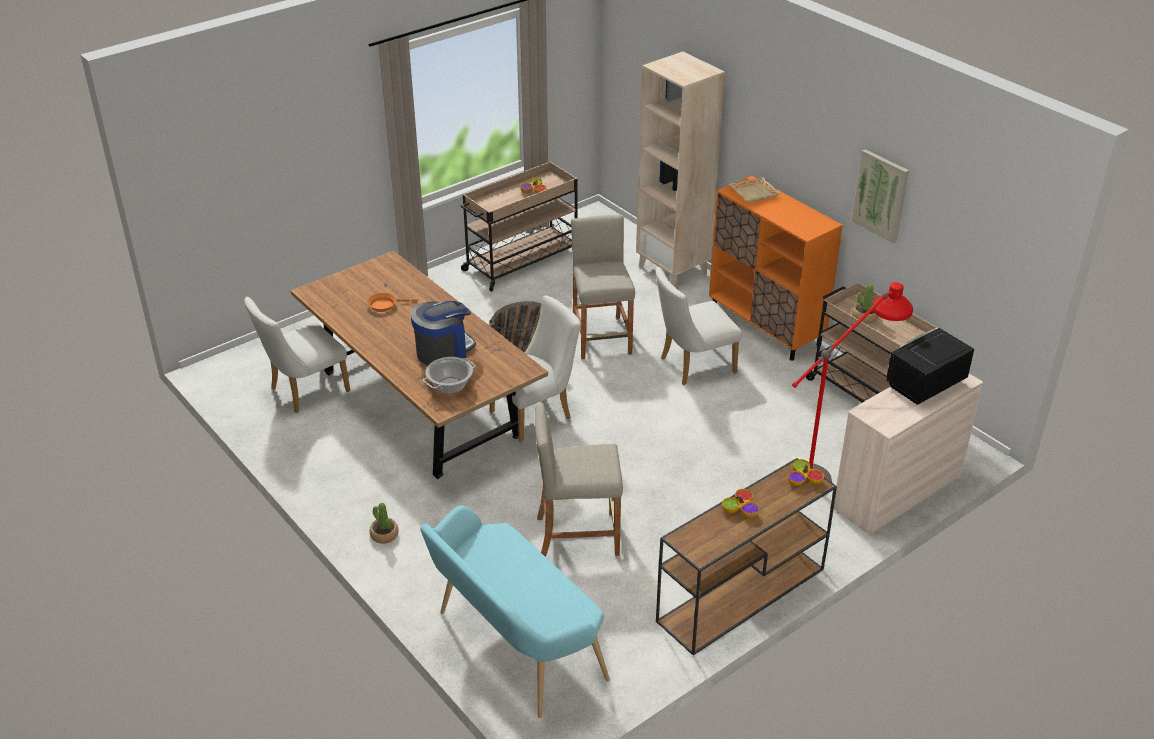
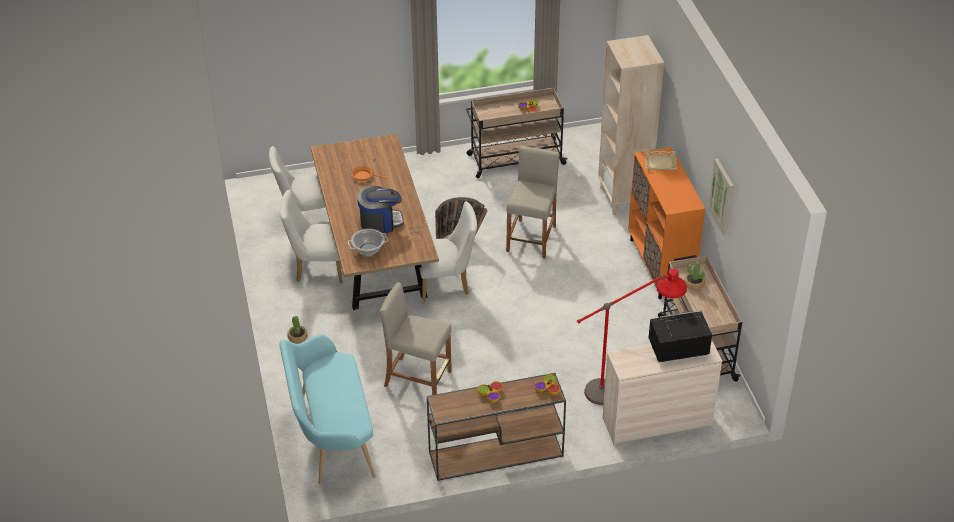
camera: 25 degrees right, 5 degrees up
white chair [655,267,742,385] -> white chair moved to [280,190,343,283]

